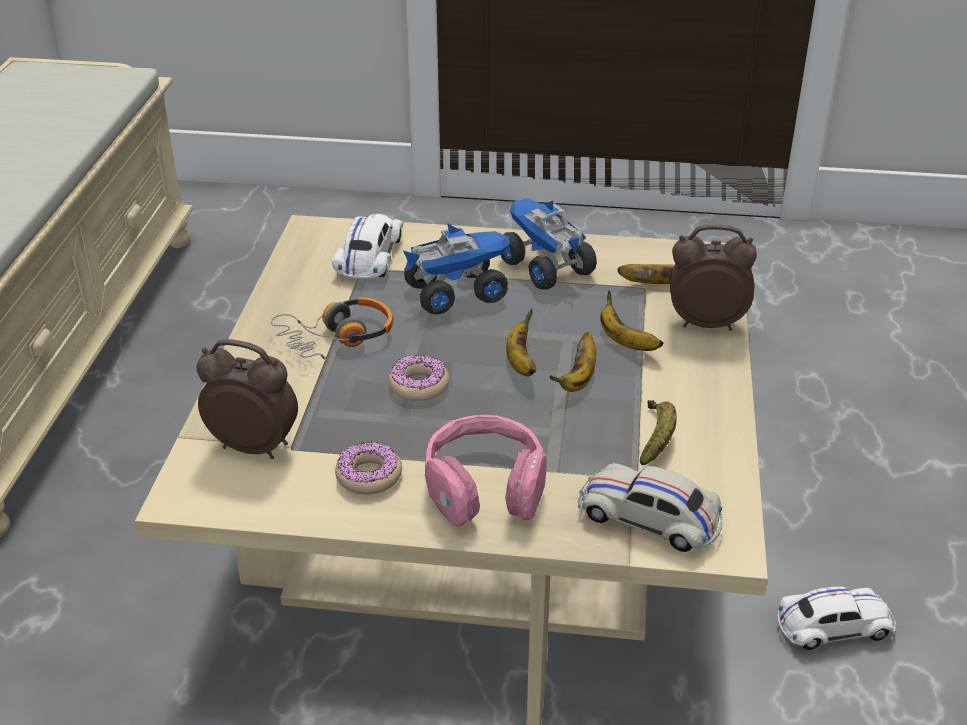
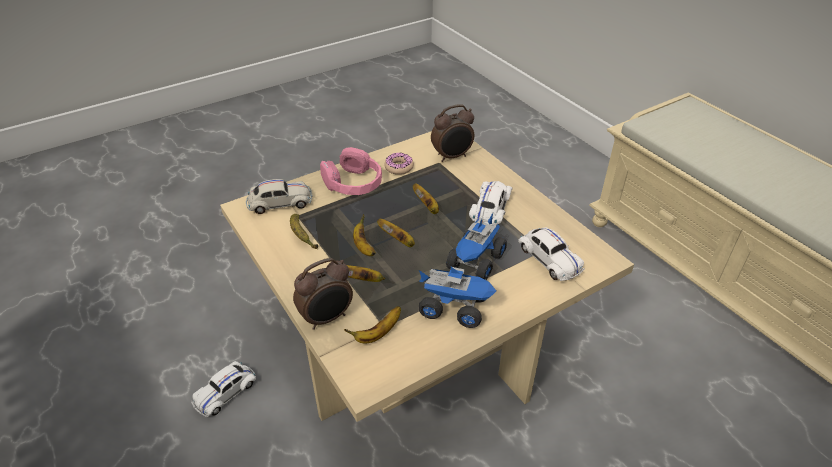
camera: 140 degrees right, 5 degrees up
headphones [271,297,393,362] -> white toy car [469,181,512,226]
donut [388,355,449,401] -> banana [413,183,439,214]

